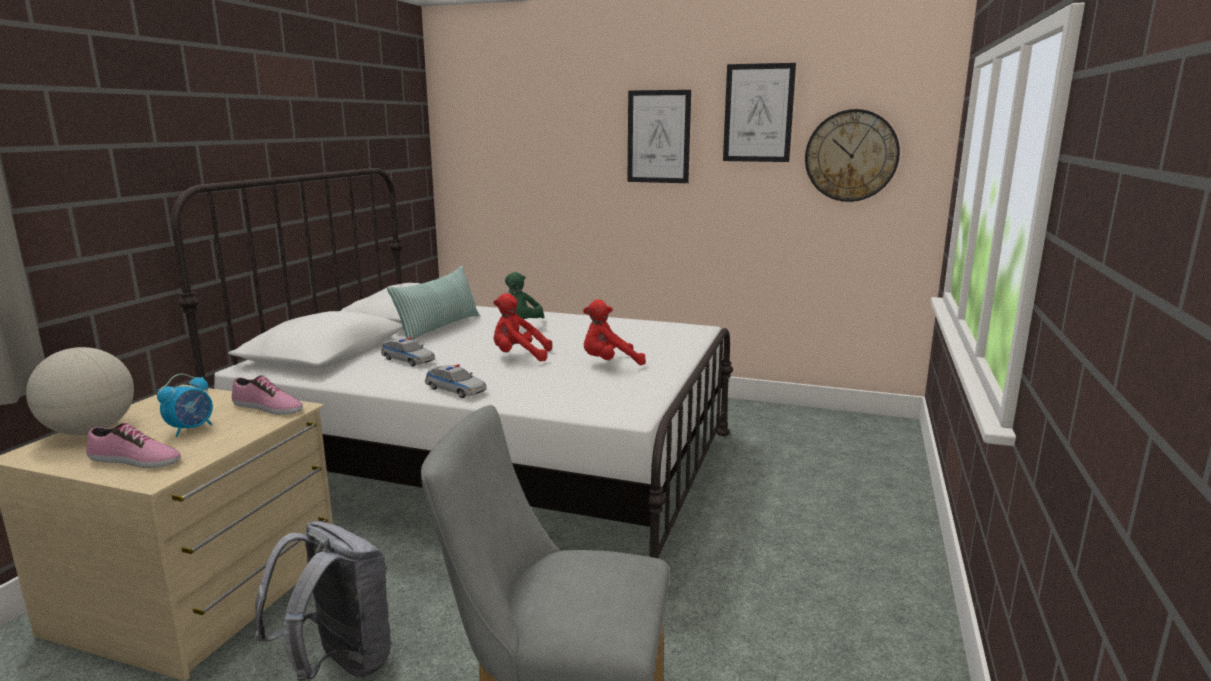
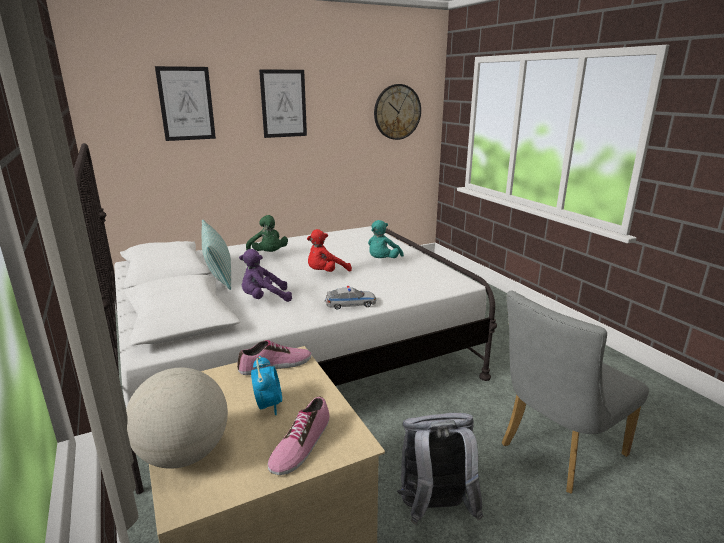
camera: 45 degrees left, 5 degrees up
shoe [86,423,181,468] -> shoe turned 150 degrees clockwise [268,396,329,475]
toy car [381,337,435,366] -> purple plush toy [239,249,292,302]
red plush toy [583,300,646,365] -> turquoise plush toy [368,220,404,258]
picture [723,63,796,162] -> picture moved to [155,66,216,141]

